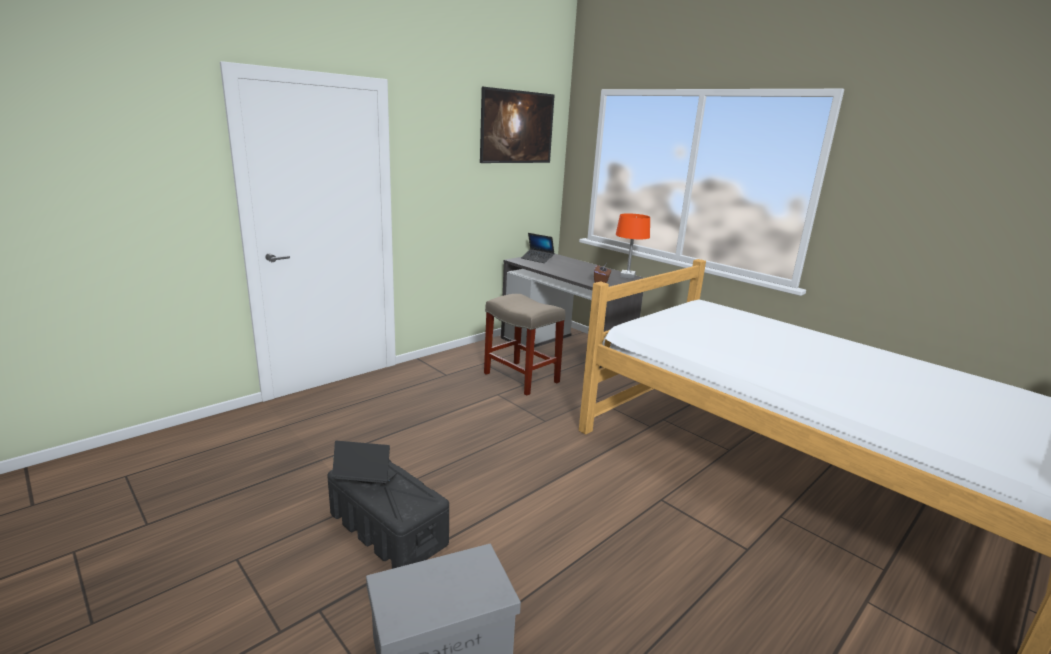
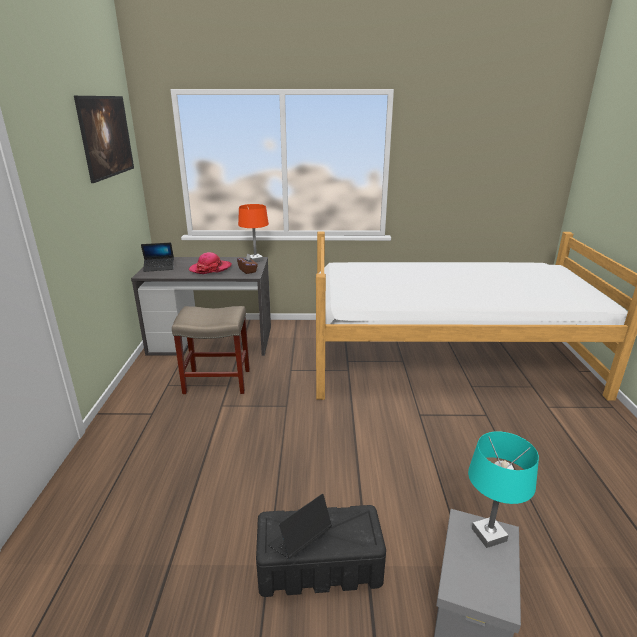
camera: 45 degrees left, 5 degrees up
none -> hat [189,252,232,274]
none -> turquoise table lamp [468,431,539,548]

